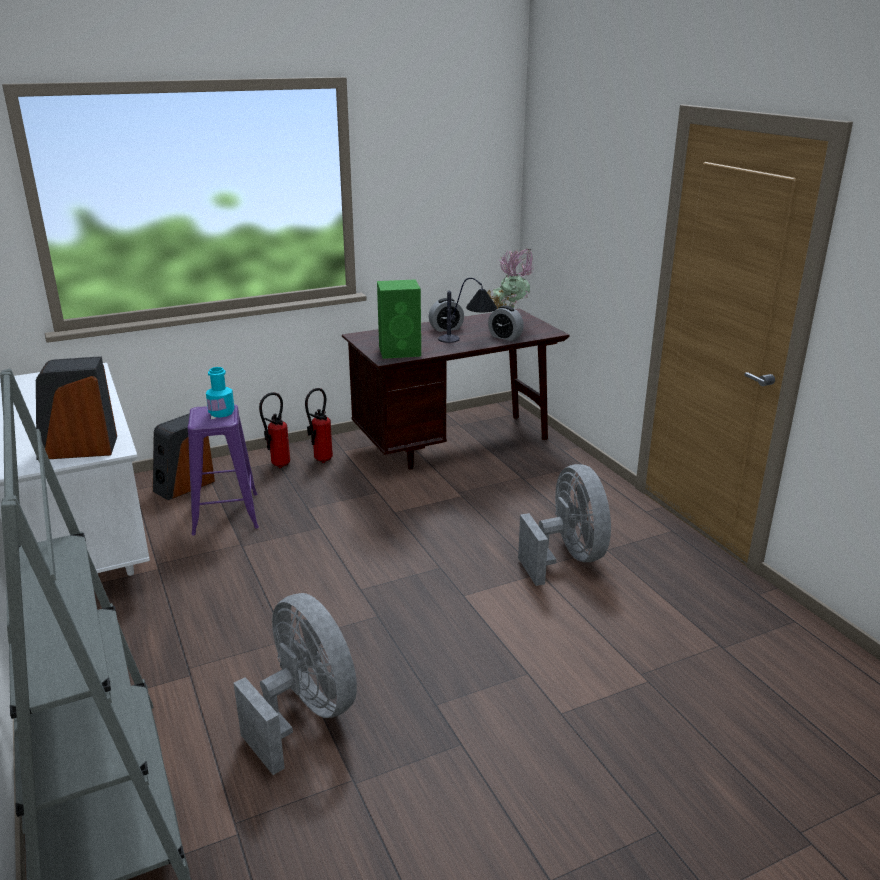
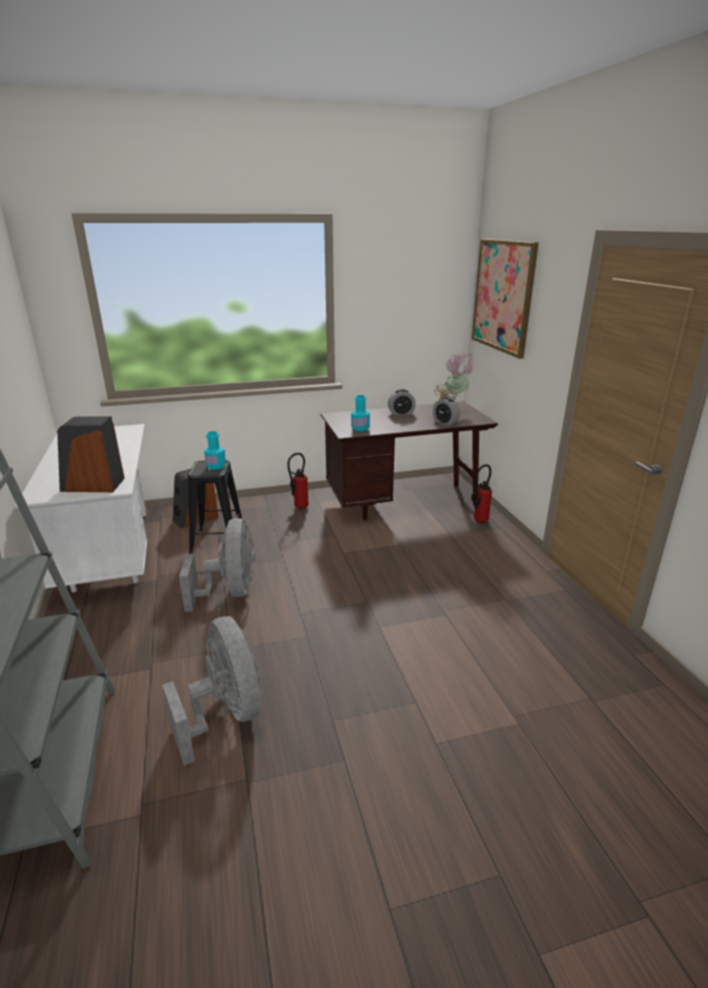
camera: 10 degrees right, 0 degrees up
purple stool [187,404,259,535] -> black stool [188,460,242,554]
fire extinguisher [259,392,290,468] -> fire extinguisher moved to [471,464,492,524]
green speaker [377,279,421,359] -> turquoise bottle [351,395,370,431]
table lamp [438,278,497,343] -> none
grey fan [518,464,611,586] -> grey fan moved to [179,518,255,612]
none -> picture [472,239,539,359]

